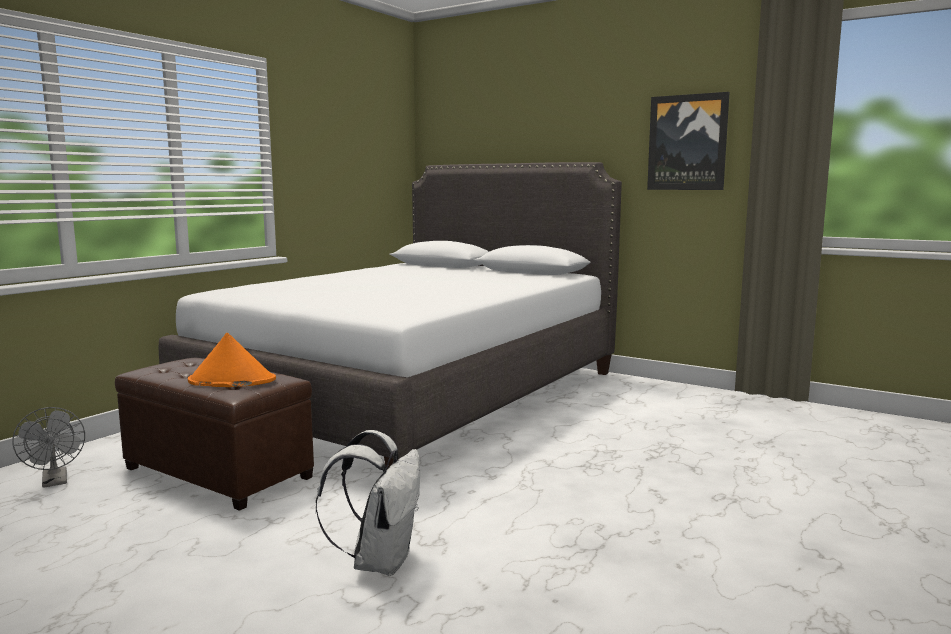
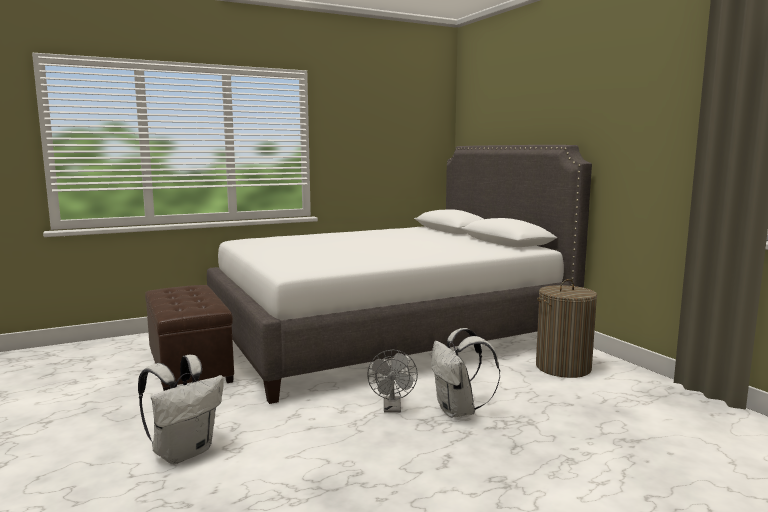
camera: 30 degrees right, 0 degrees up
grey fan [12,407,85,488] -> grey fan moved to [367,350,418,412]
orange hat [188,333,276,387] -> none
picture [647,92,730,190] -> none
none -> white backpack [431,328,500,418]
none -> laundry basket [536,279,597,378]

